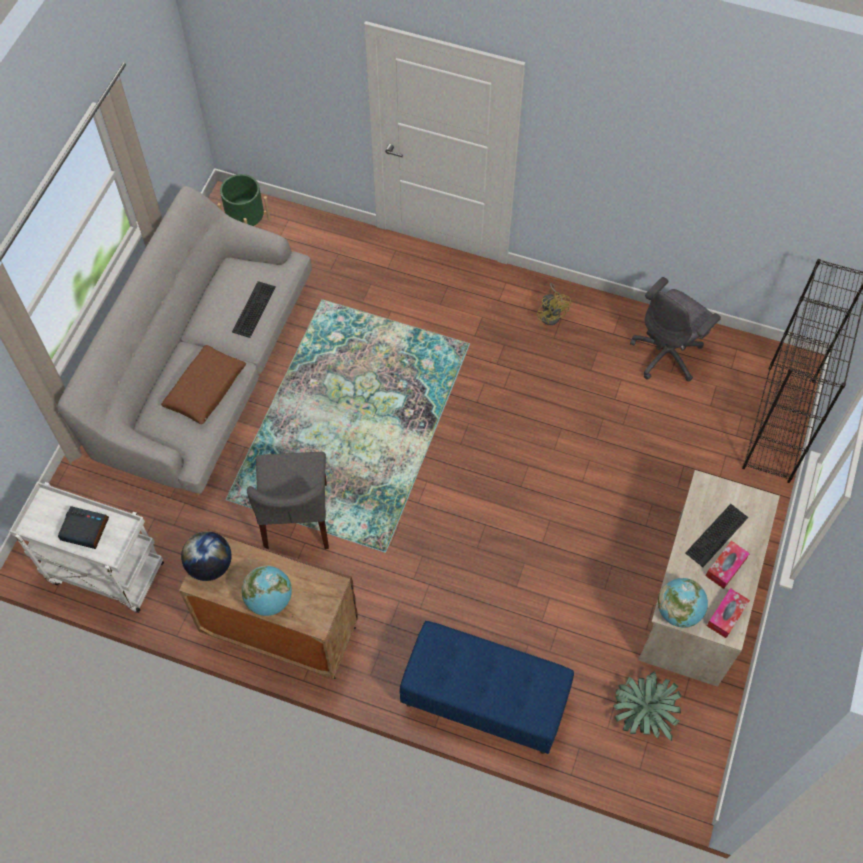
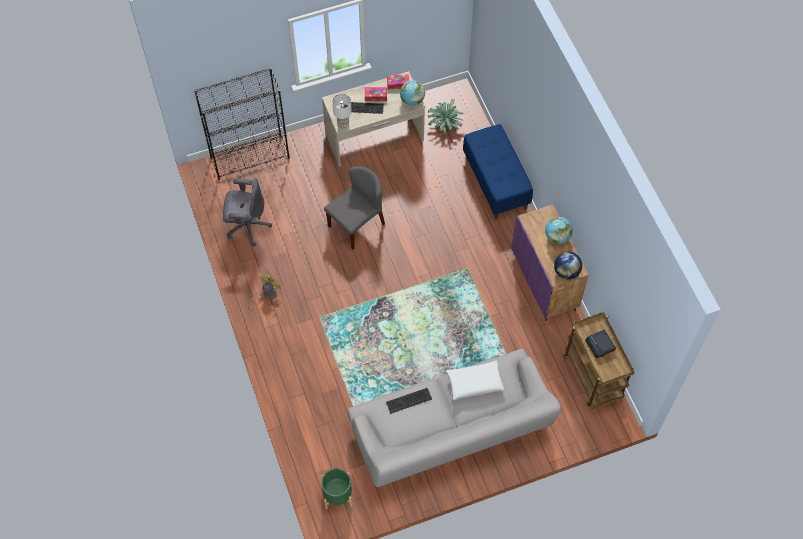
camera: 130 degrees left, 0 degrees up
white cart [9,482,164,613] -> brown cart [564,312,634,409]
brown pillow [161,345,246,424] -> white pillow [446,361,505,400]
brown cabinet [179,529,358,679] -> purple cabinet [511,204,589,321]
grey chair [247,452,329,549] -> grey chair moved to [324,166,385,249]
none -> white table lamp [332,94,352,128]

